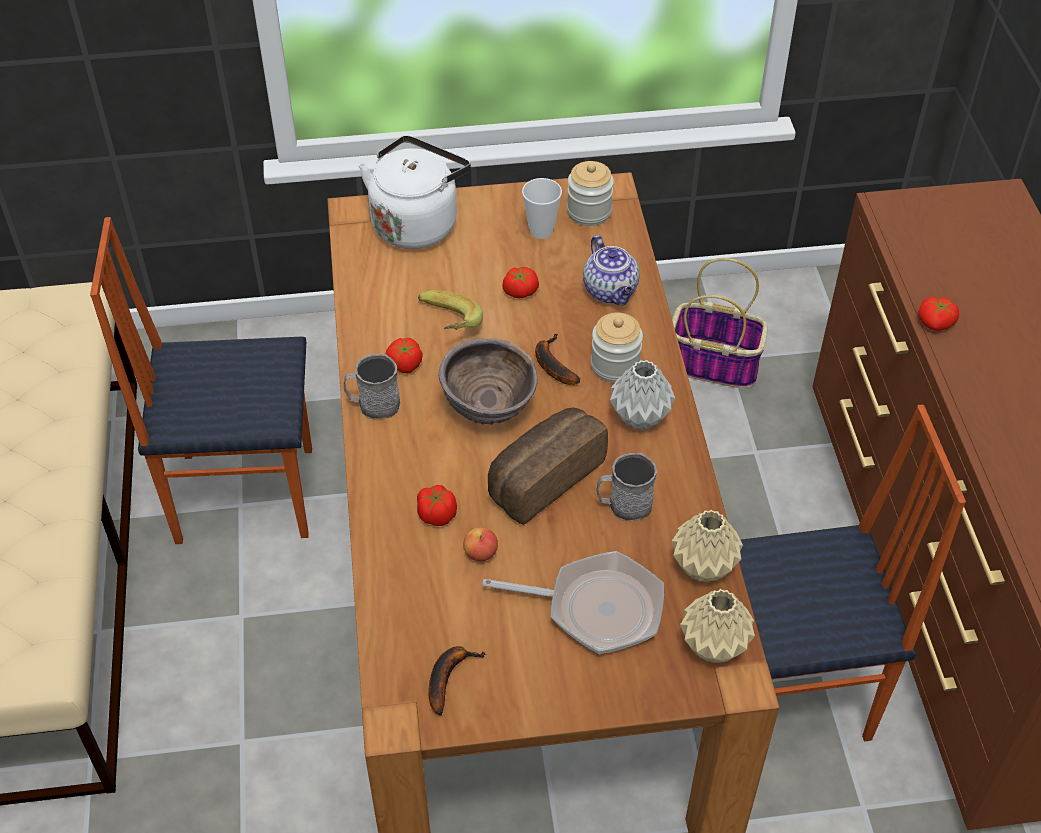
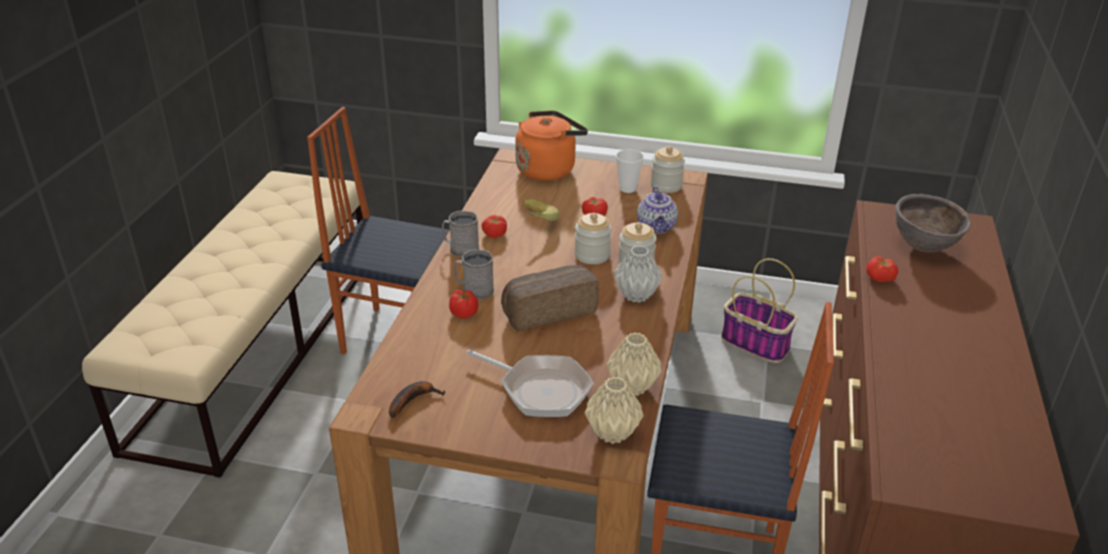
camera: 20 degrees right, 15 degrees down
white kettle [359,135,471,249] -> orange kettle [515,110,588,181]
brown bowl [439,338,538,425] -> brown bowl moved to [895,194,971,253]
apple [463,527,498,561] -> none
banana [535,333,580,385] -> jar [575,213,612,264]
grey mug [596,453,657,521] -> grey mug moved to [454,249,494,300]

